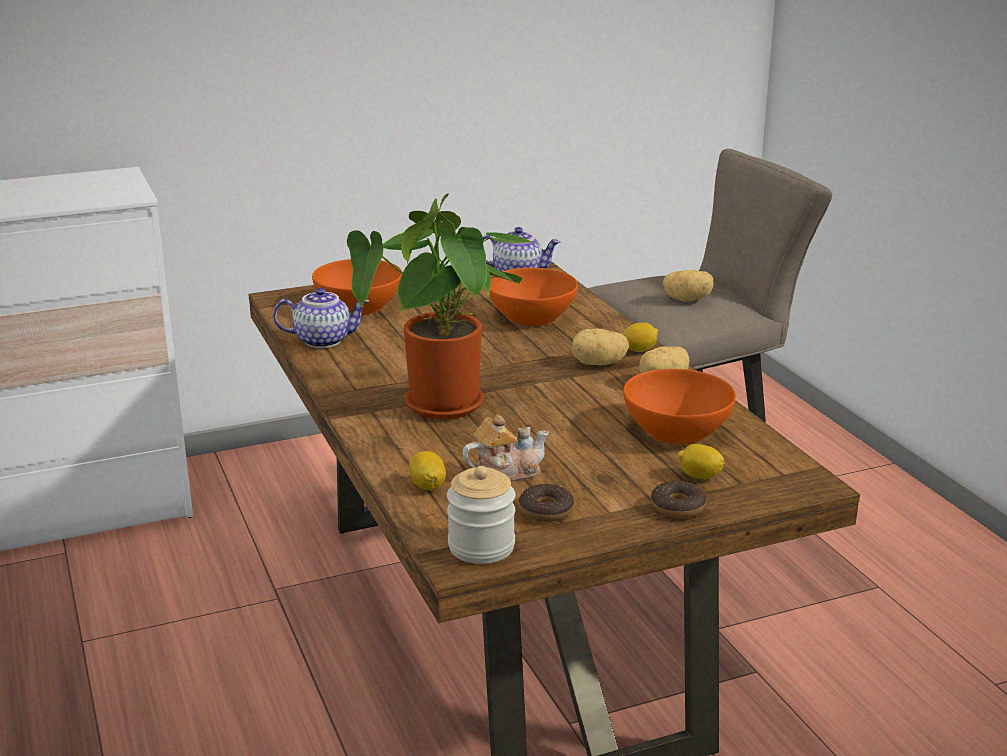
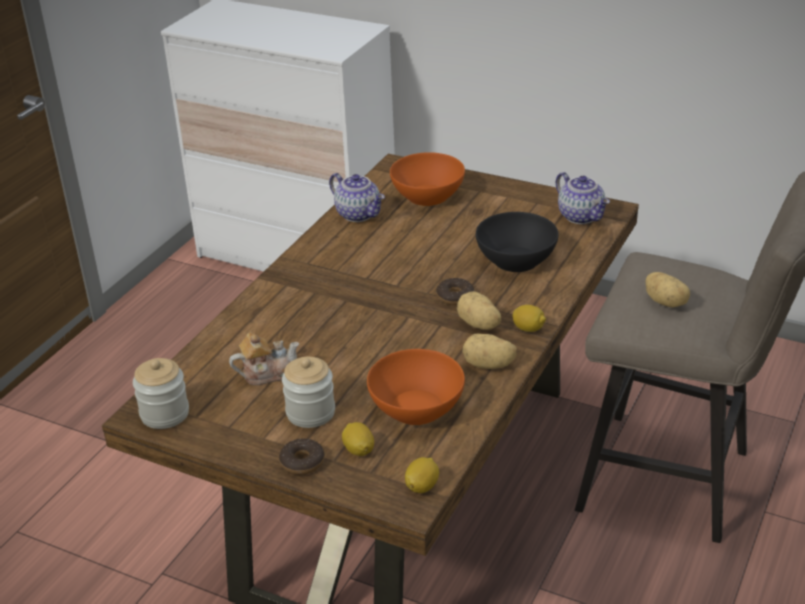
camera: 50 degrees right, 10 degrees up
potted plant [347,193,537,420] -> none
lemon [409,451,446,490] -> lemon moved to [405,457,439,493]
teapot [462,414,549,482] -> teapot turned 45 degrees counterclockwise [229,332,299,385]
orange bowl [489,268,578,326] -> black bowl [476,212,558,272]
donut [519,484,574,522] -> donut moved to [436,278,474,305]
none -> jar [282,357,335,428]

